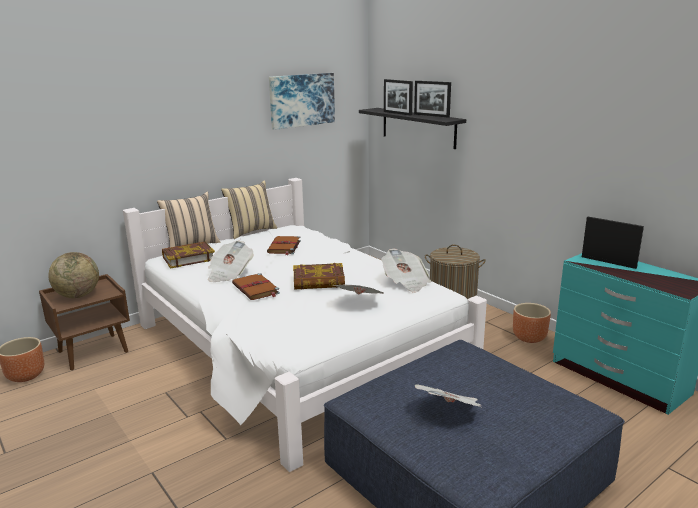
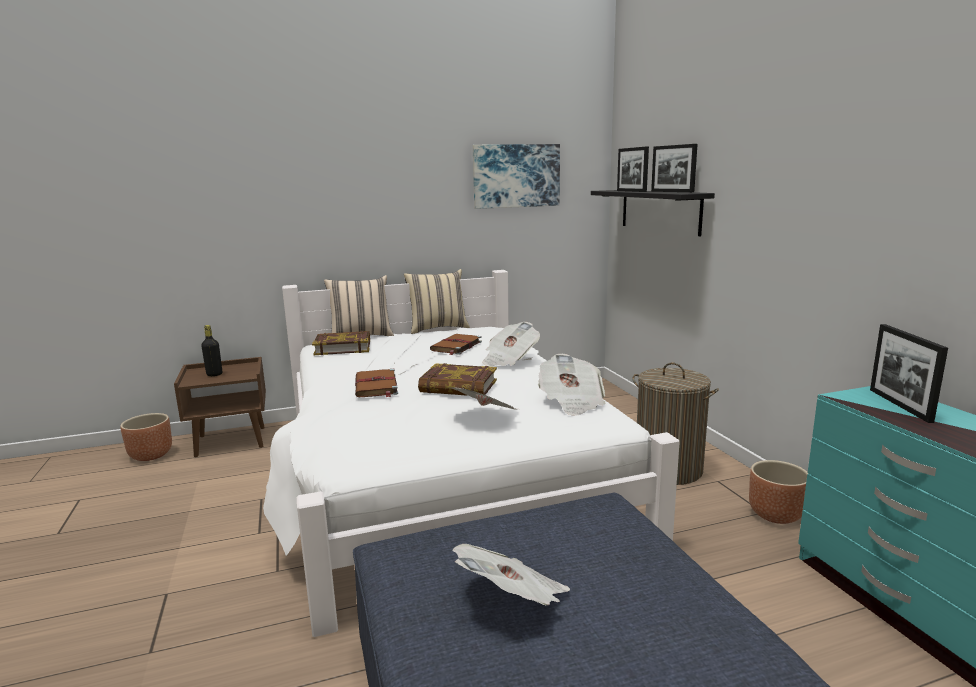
camera: 20 degrees right, 5 degrees down
globe [49,252,99,298] -> black bottle [201,325,222,376]
newspaper [208,241,253,282] -> newspaper moved to [482,322,540,366]
picture frame [582,217,644,269] -> picture frame turned 150 degrees counterclockwise [870,324,948,423]

